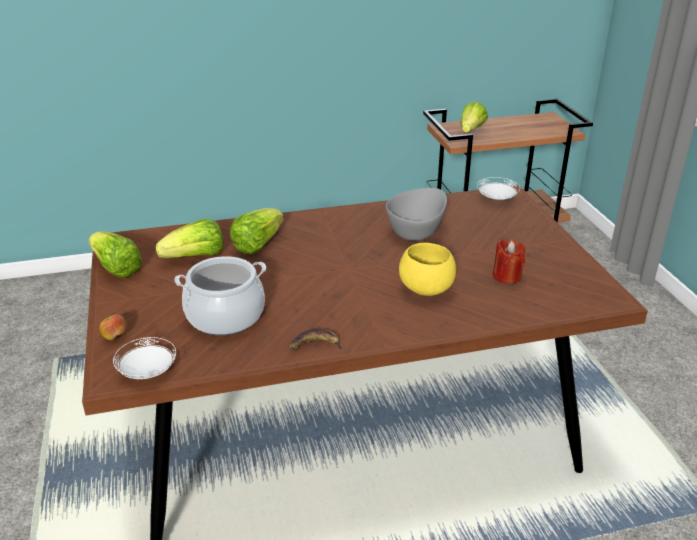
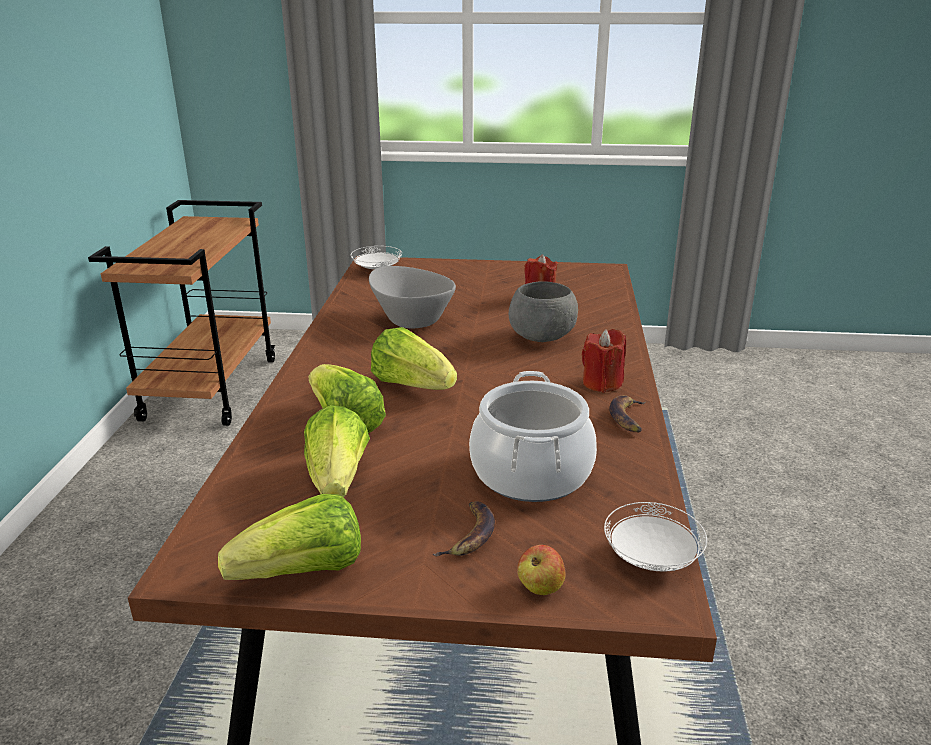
camera: 70 degrees left, 5 degrees down
yellow bowl [399,243,456,296] -> grey bowl [509,281,578,342]
lettuce [461,102,488,133] -> lettuce moved to [371,327,457,390]
none -> banana [433,501,495,556]
none -> red candle [582,329,626,393]

